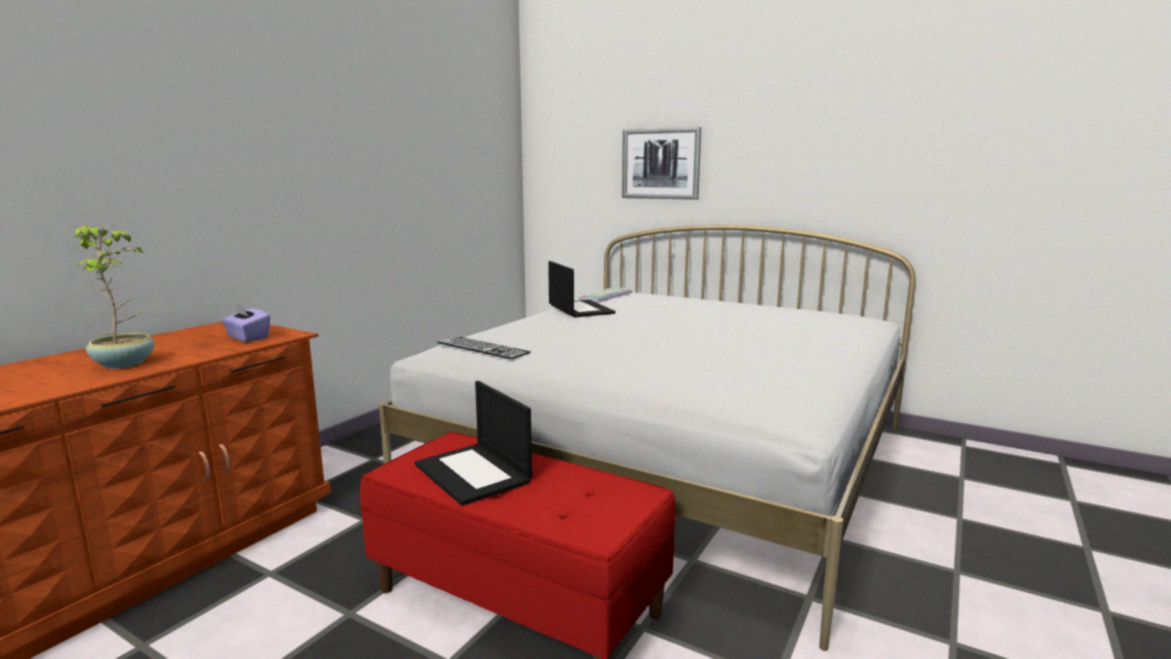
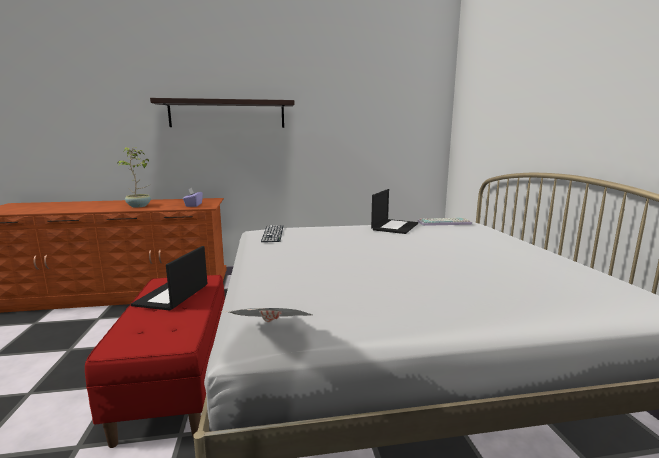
camera: 50 degrees right, 0 degrees up
picture [622,127,701,200] -> none
none -> shelf [150,98,294,128]
none -> newspaper [221,308,312,322]

